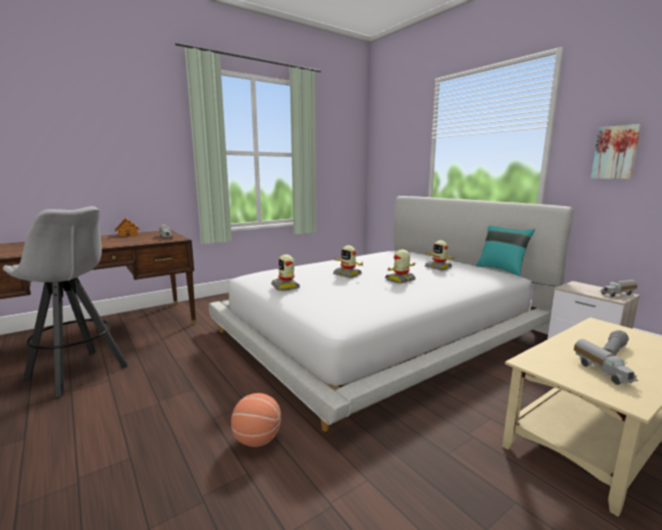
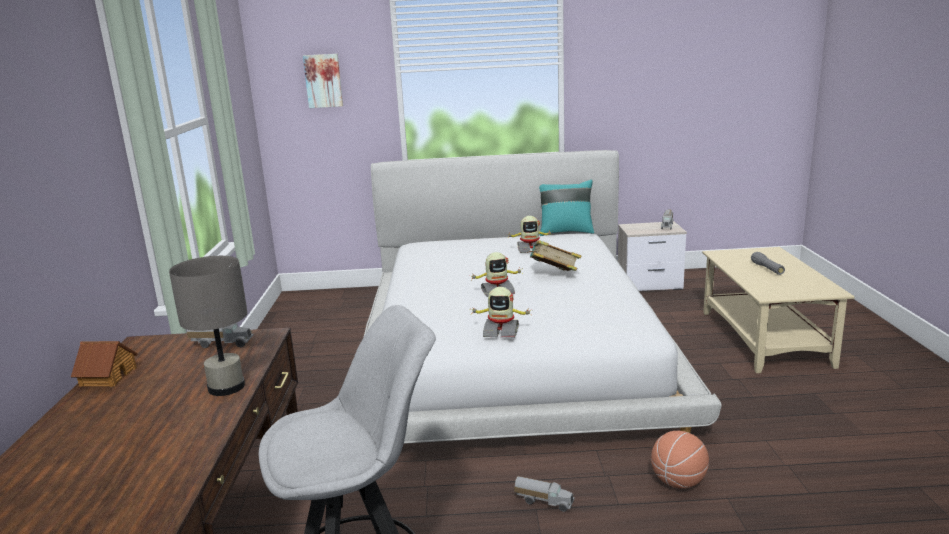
camera: 55 degrees left, 5 degrees up
toy robot [385,250,416,284] -> book [527,240,581,271]
toy truck [574,339,638,385] -> toy truck moved to [514,476,575,512]
picture [591,124,641,179] -> picture moved to [303,54,343,108]
none -> grey table lamp [169,256,247,396]

